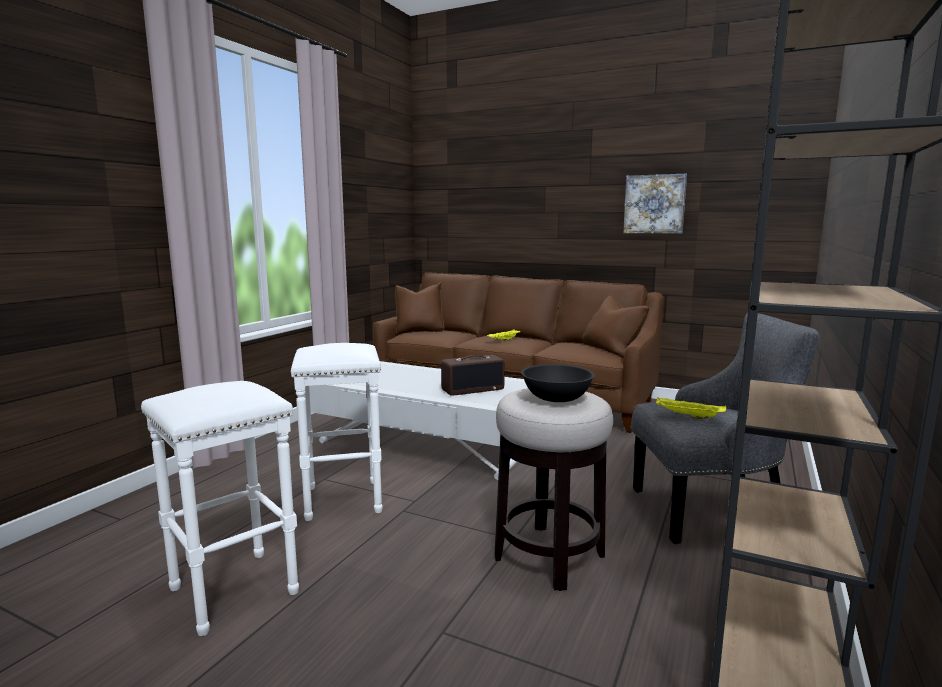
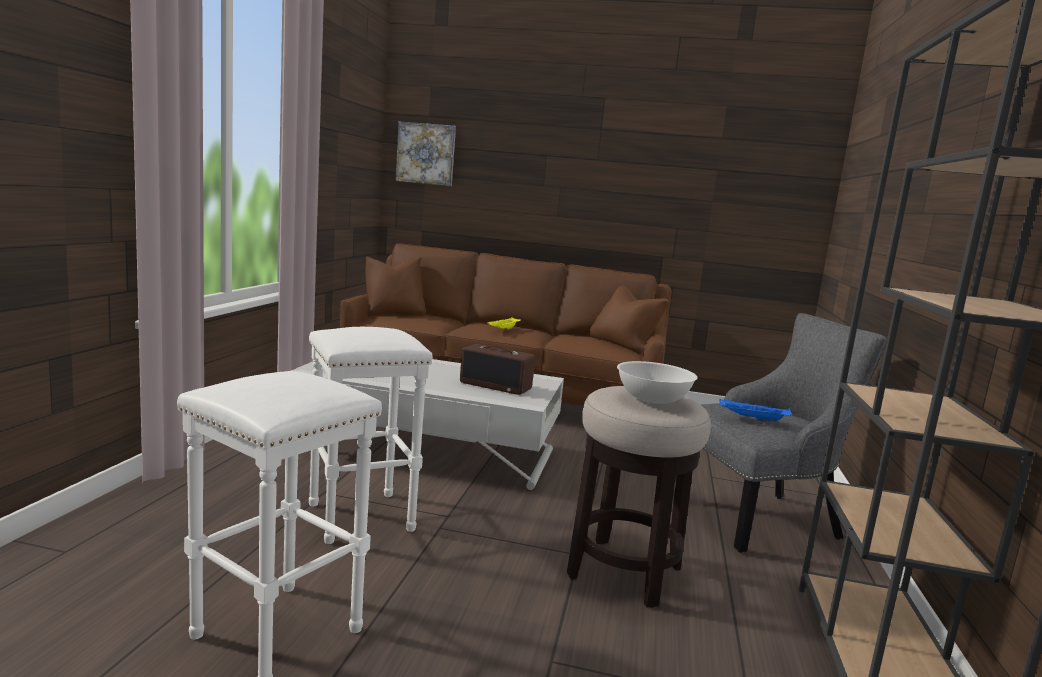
camera: 15 degrees left, 0 degrees up
radio [441,355,505,396] -> radio turned 60 degrees clockwise [460,344,535,395]
black bowl [521,364,595,402] -> white bowl [617,361,698,404]
picture [623,174,687,234] -> picture moved to [395,121,456,186]
yellow tray [656,397,726,419] -> blue tray [719,399,792,422]

